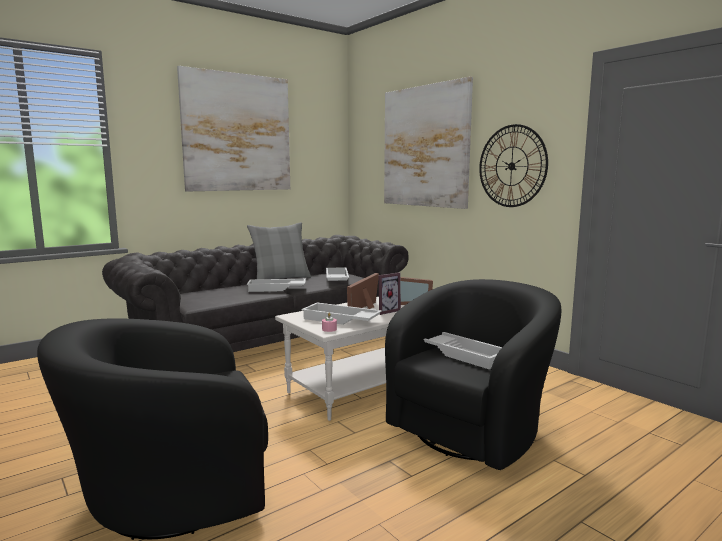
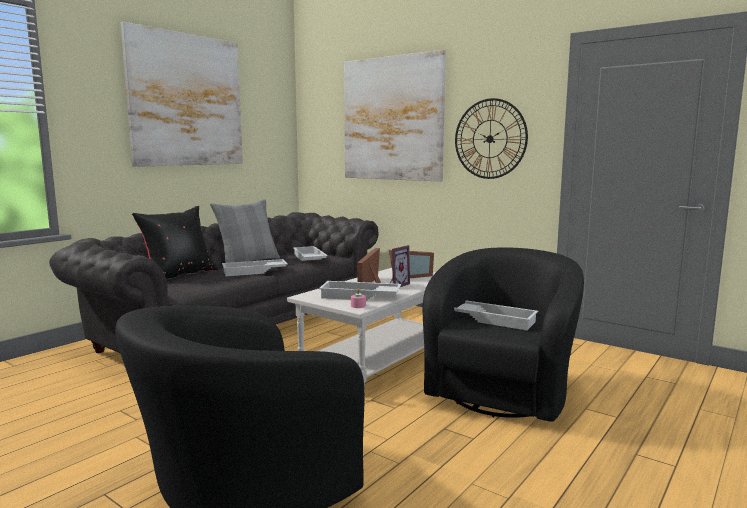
camera: 15 degrees left, 0 degrees up
none -> black pillow [132,206,218,280]

